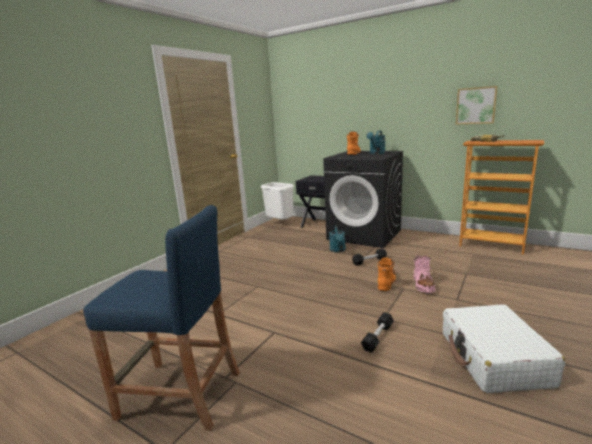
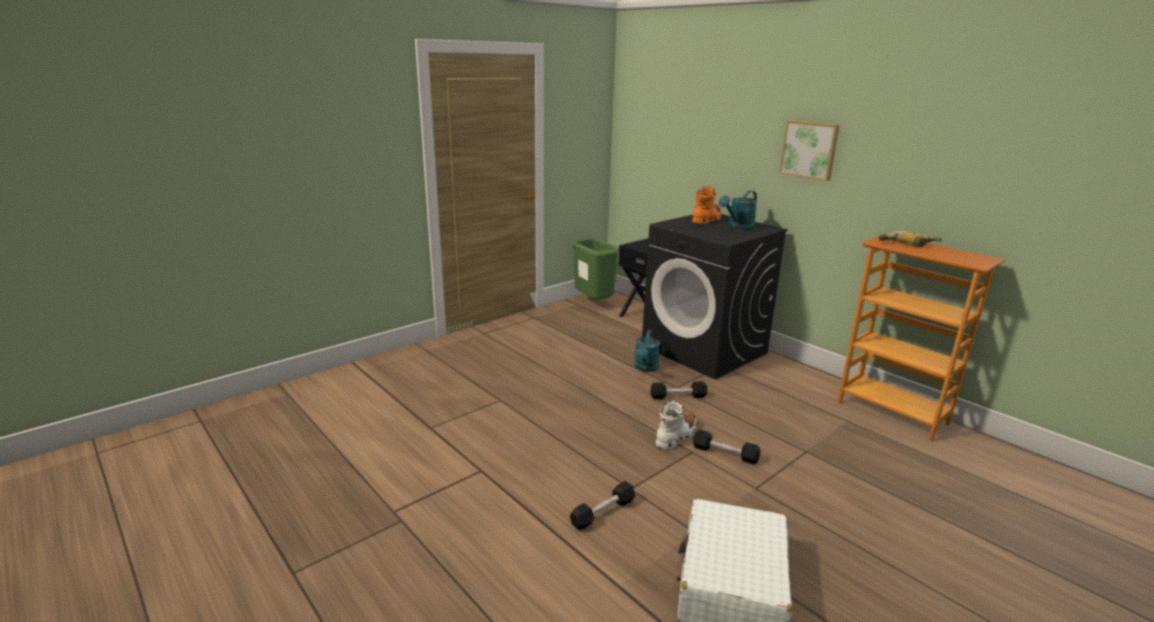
camera: 15 degrees right, 5 degrees up
blue stool [83,205,240,431] -> none
white trash can [261,182,294,220] -> green trash can [572,238,619,299]
orange boot [378,257,396,291] -> white boot [655,401,696,450]
pink boot [413,255,436,293] -> black dumbbell [693,430,761,464]
picture [456,86,498,124] -> picture moved to [779,120,840,181]

